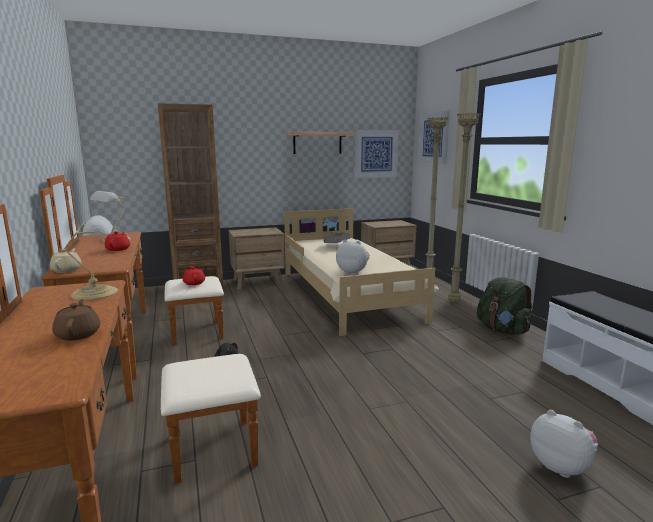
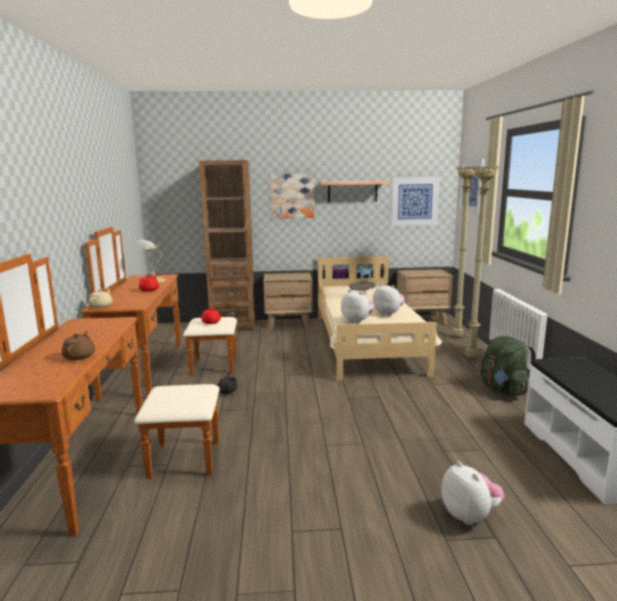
camera: 15 degrees right, 0 degrees up
table lamp [65,215,118,300] -> none
none -> picture [270,173,314,218]
none -> plush toy [373,284,405,317]

